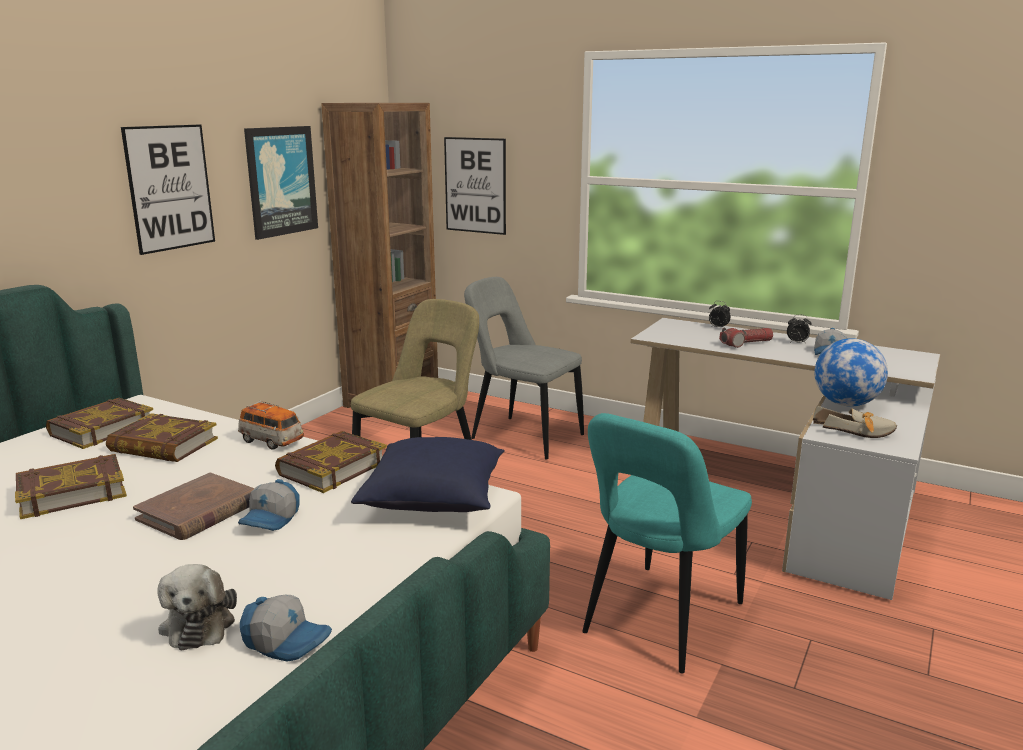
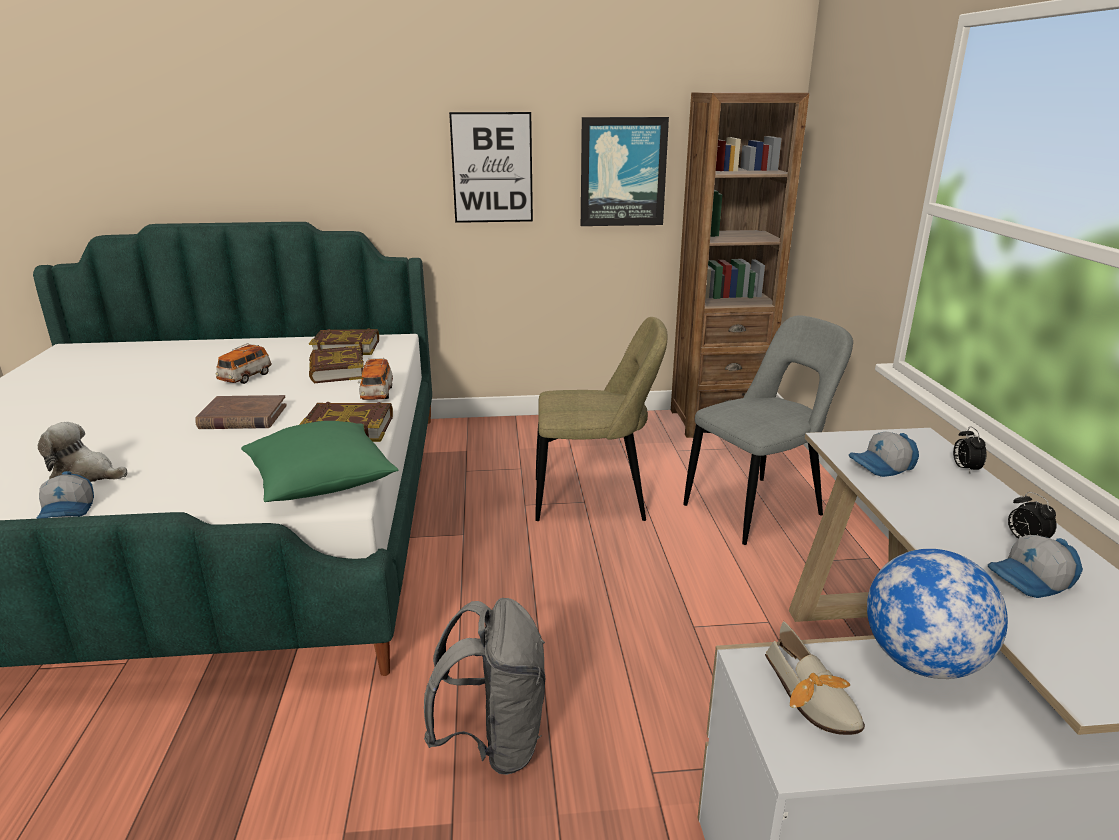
camera: 55 degrees right, 5 degrees up
book [15,454,127,519] -> toy car [216,343,272,384]
plush toy [157,564,237,650] -> plush toy turned 60 degrees clockwise [38,422,127,482]
cap [238,479,300,531] -> cap moved to [849,431,919,477]
blue pillow [351,437,504,512] -> green pillow [241,421,398,502]
picture [444,137,506,235] -> none
grey chair [464,277,584,460] -> grey chair turned 60 degrees clockwise [683,316,853,545]
turquoise chair [582,413,752,674] -> grey backpack [424,598,545,775]
flashlight [719,328,773,348] -> none

